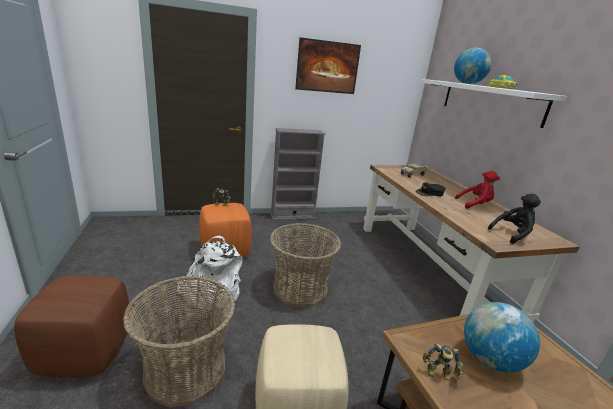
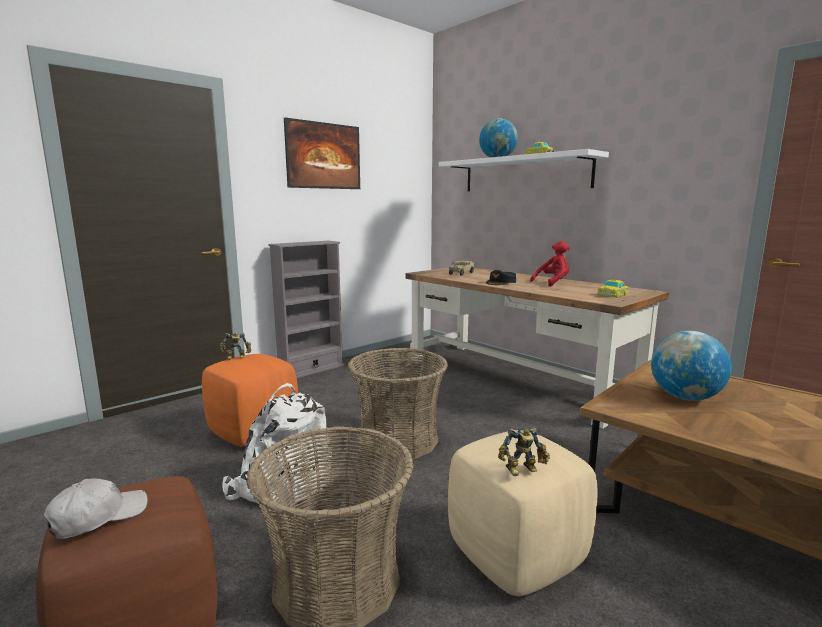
camera: 25 degrees left, 10 degrees down
toy robot [422,343,463,380] -> toy robot moved to [498,427,550,476]
black plush toy [488,194,541,244] -> toy car [598,279,629,298]
none -> white cap [43,479,148,539]

